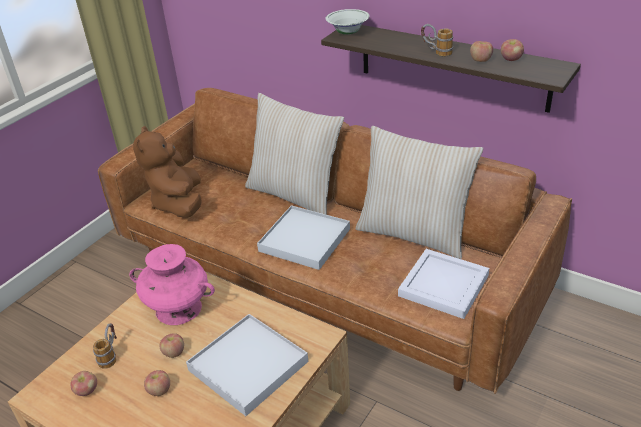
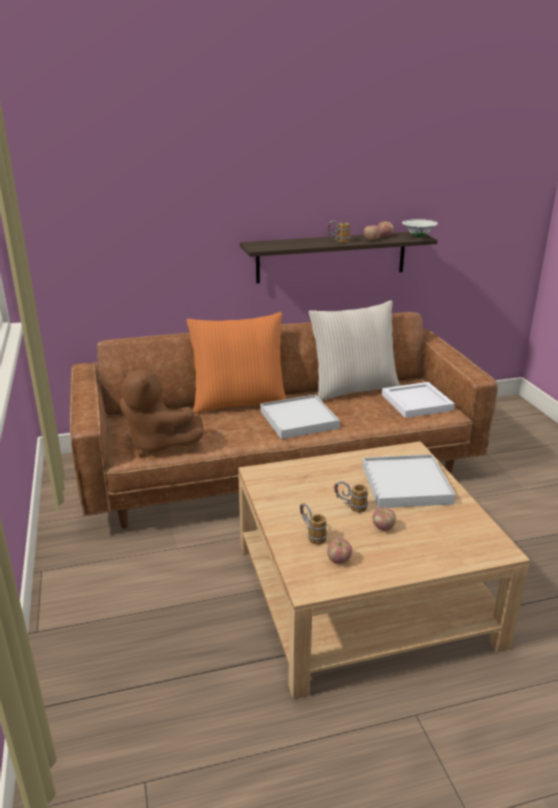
camera: 50 degrees left, 10 degrees down
pink vase [129,244,215,325] -> none
apple [159,333,184,358] -> mug [334,481,368,513]
beige pillow [245,93,344,215] -> orange pillow [187,312,286,414]
white bowl [326,9,369,35] -> white bowl moved to [402,219,438,237]

